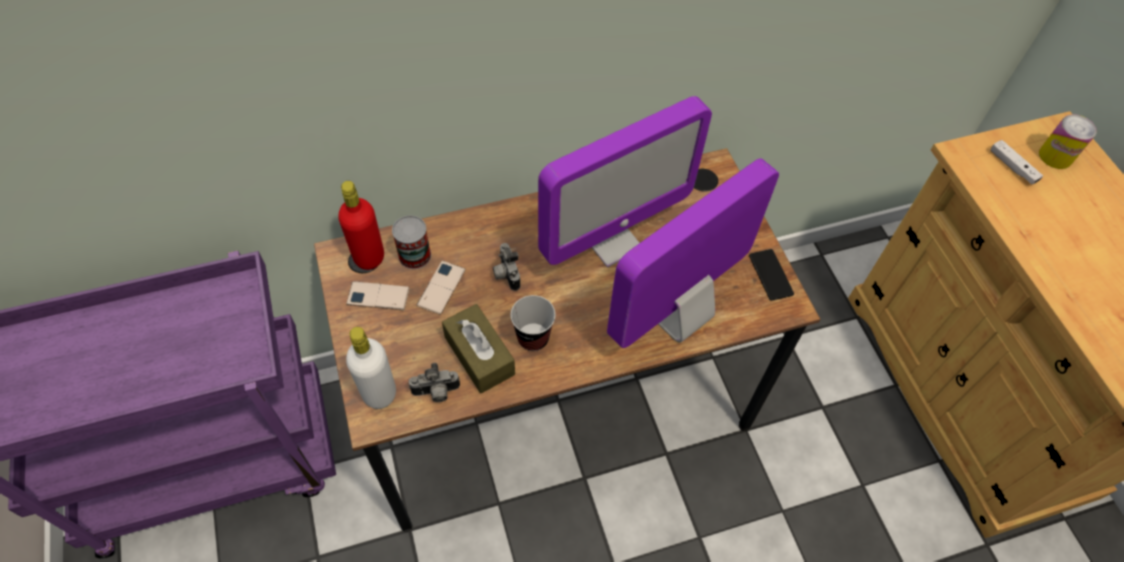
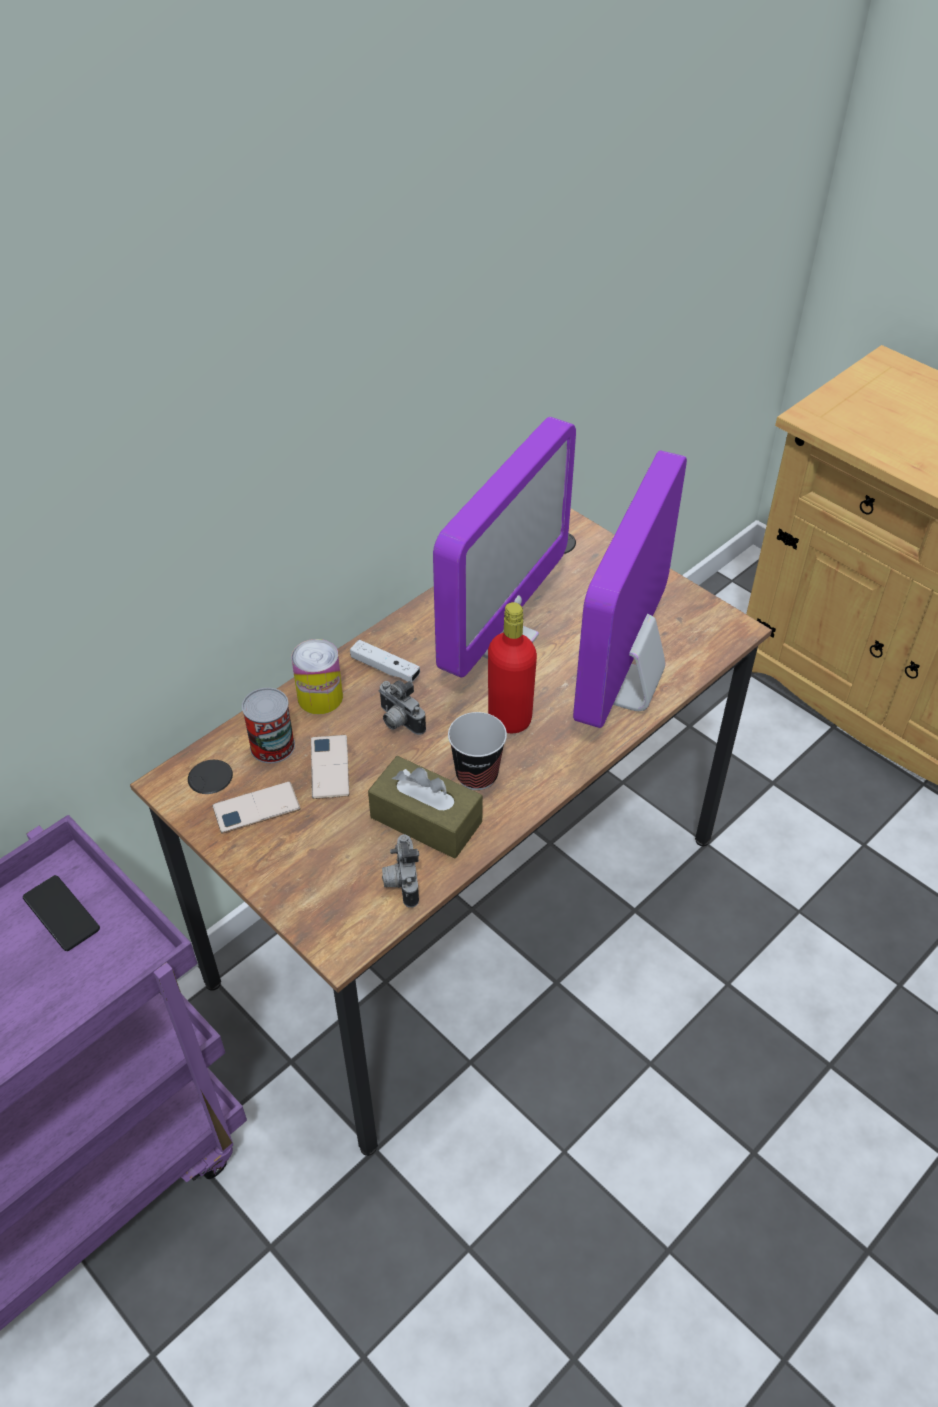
camera: 25 degrees left, 10 degrees down
red bottle [338,181,384,270] -> red bottle moved to [488,602,537,733]
white bottle [346,327,396,409] -> none
camera [409,363,460,402] -> camera turned 120 degrees clockwise [382,835,419,908]
phone [749,249,794,301] -> phone moved to [23,875,100,951]
white game controller [990,140,1043,184] -> white game controller moved to [350,640,420,682]
can [1039,114,1097,169] -> can moved to [291,639,343,714]

